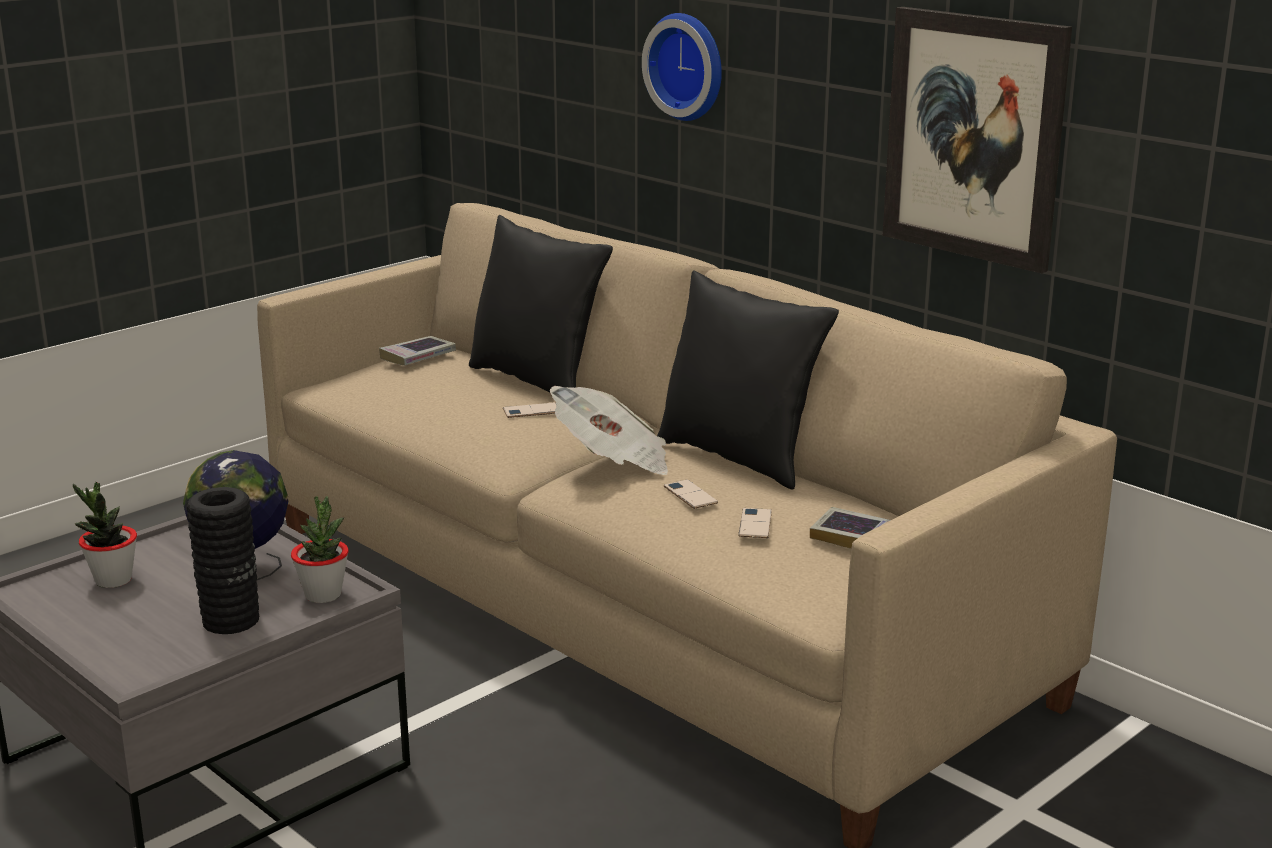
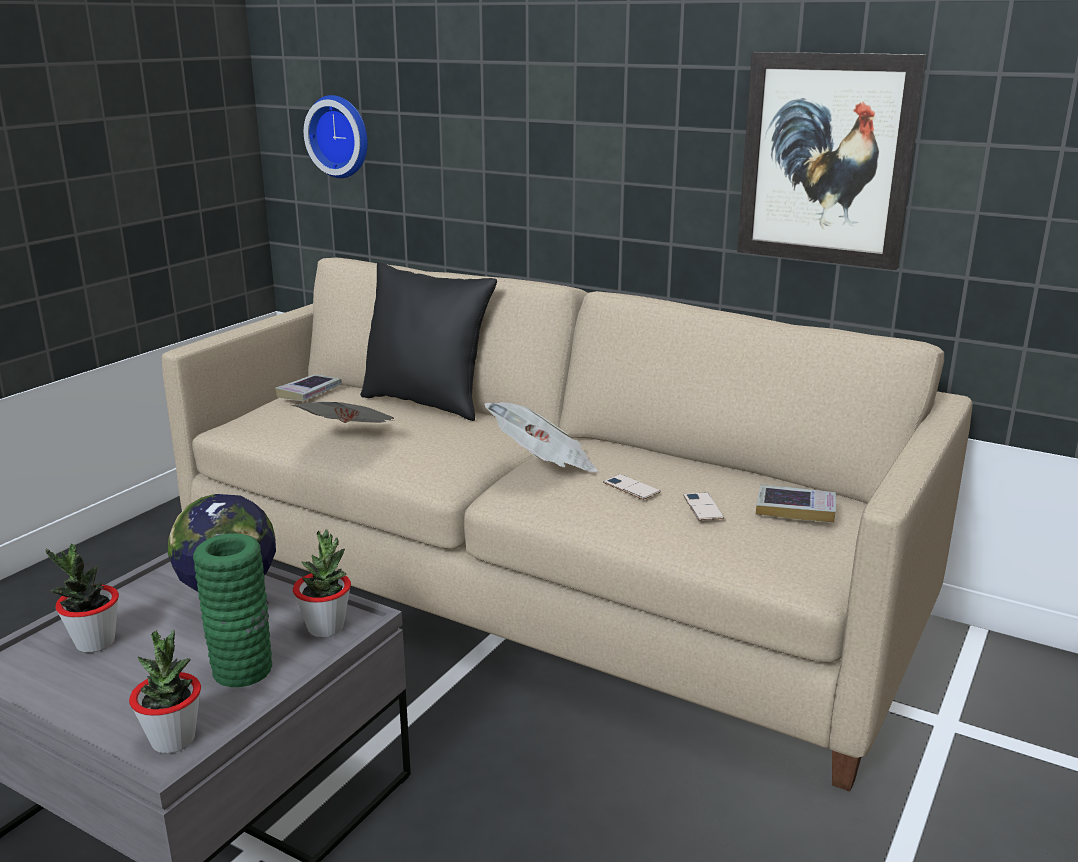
camera: 15 degrees left, 0 degrees up
black vase [186,487,259,634] -> green vase [193,533,272,687]
phone [503,402,556,418] -> none
wall clock [642,13,722,121] -> wall clock moved to [304,95,368,178]
black pillow [657,271,839,490] -> none
none -> potted plant [129,630,201,753]
none -> newspaper [291,402,395,423]

